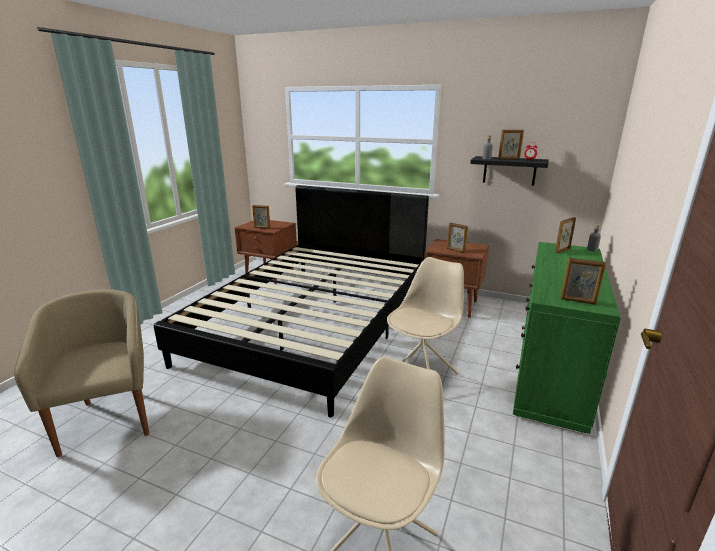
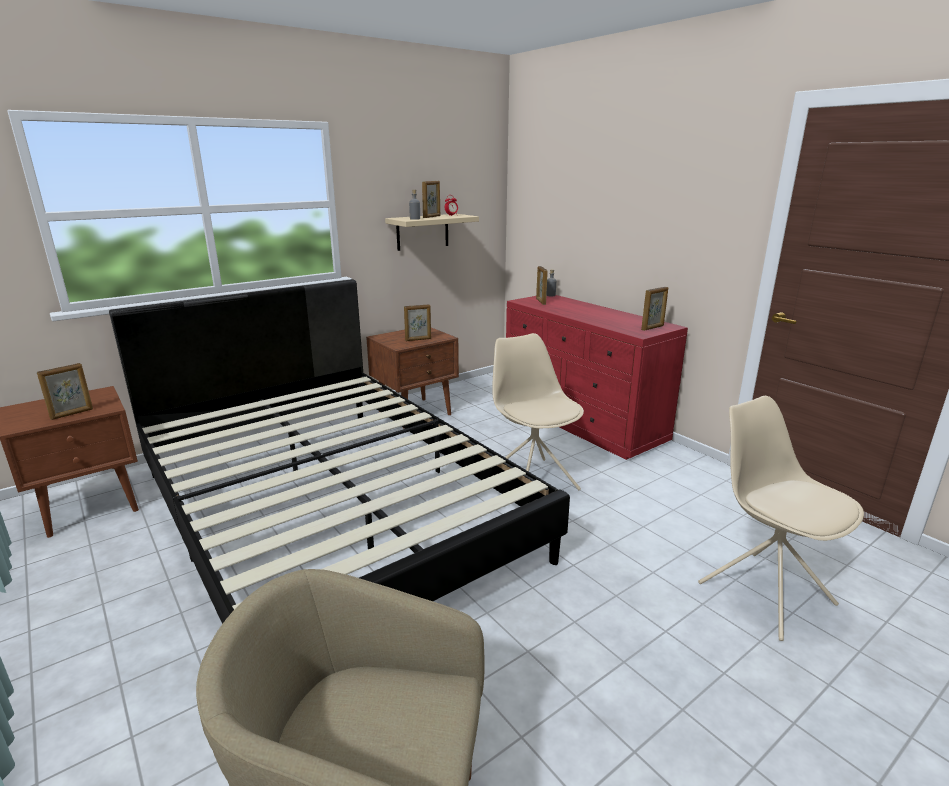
camera: 60 degrees left, 0 degrees up
black shelf [470,156,549,186] -> beige shelf [385,214,479,251]
green dresser [513,242,621,434] -> red dresser [506,295,688,460]

